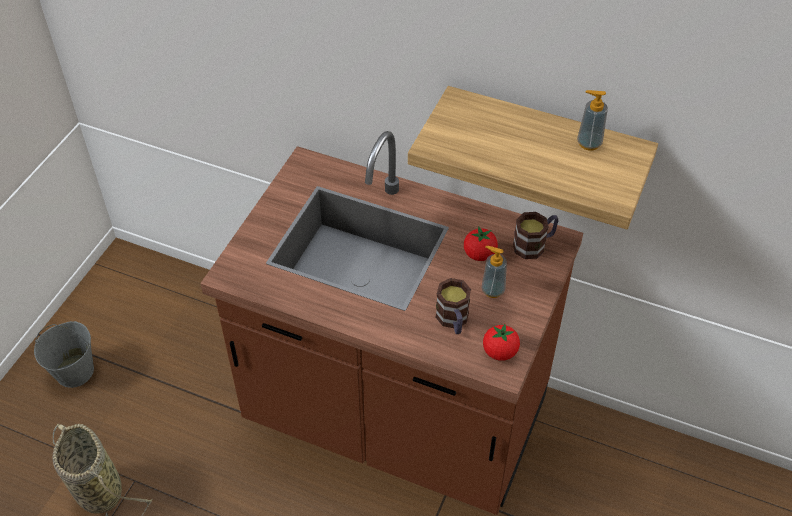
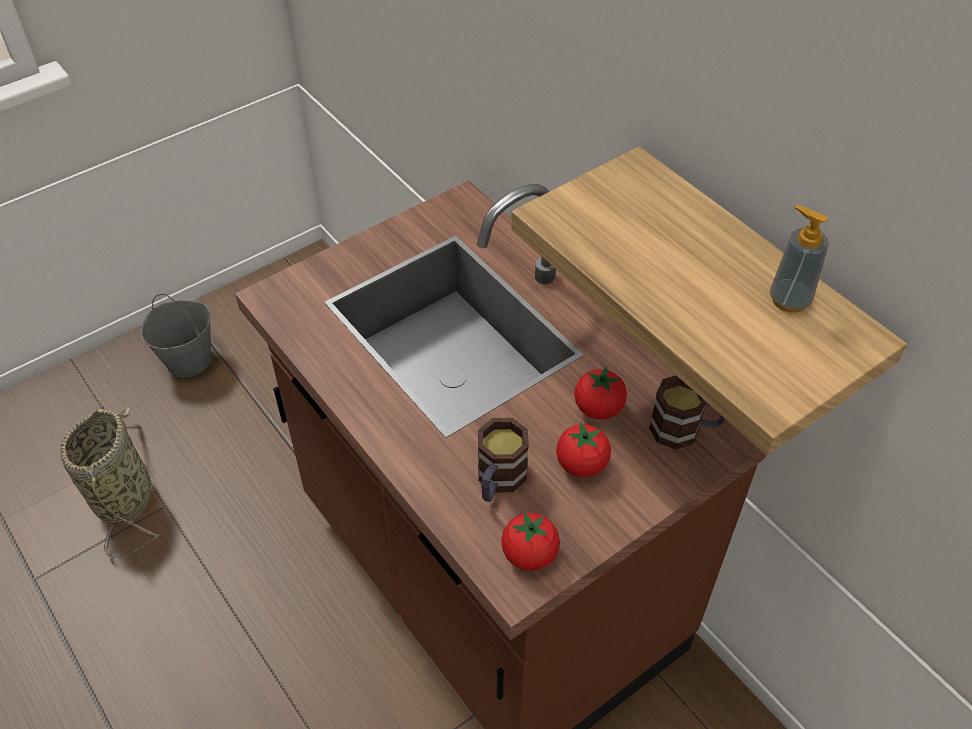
camera: 30 degrees right, 0 degrees up
soap dispenser [481,246,507,298] -> tomato [556,422,611,478]

